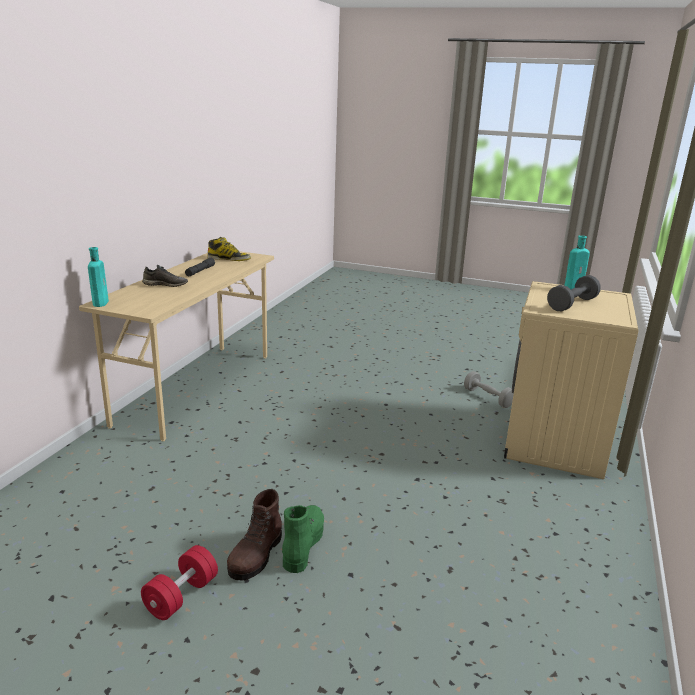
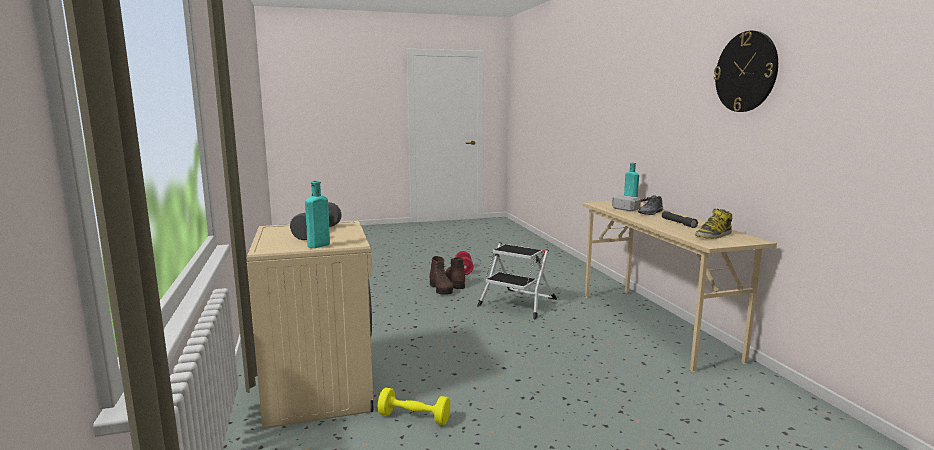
camera: 145 degrees right, 10 degrees down
green boot [282,505,324,573] -> brown boot [430,256,453,295]
grey dumbbell [464,371,514,408] -> yellow dumbbell [378,387,451,425]
none -> step ladder [477,242,557,319]
none -> hammer [612,195,650,212]
none -> wall clock [714,31,778,112]

